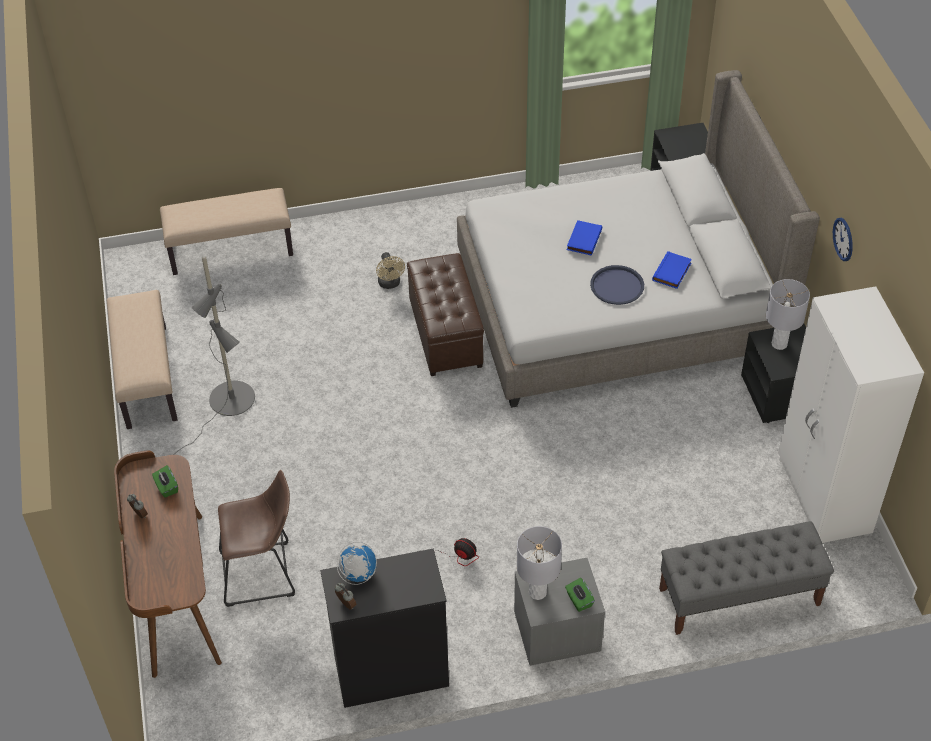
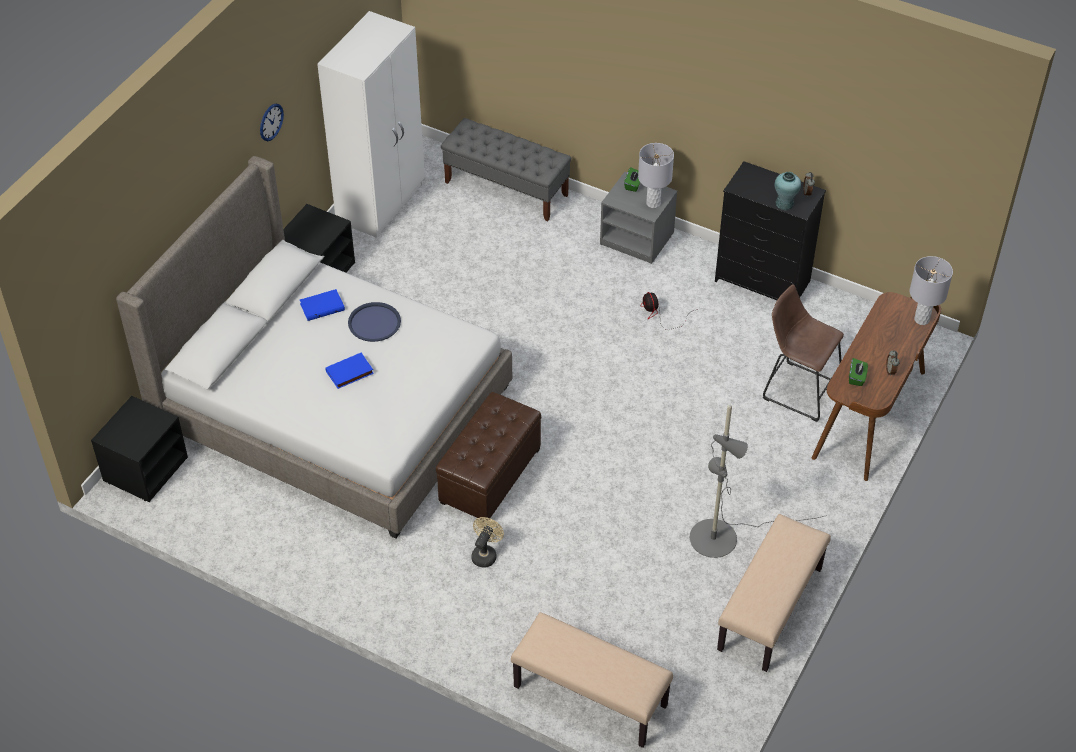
camera: 140 degrees left, 0 degrees up
globe [337,542,377,585] -> turquoise vase [774,172,801,210]
grey table lamp [766,279,810,350] -> grey table lamp moved to [910,256,953,325]

